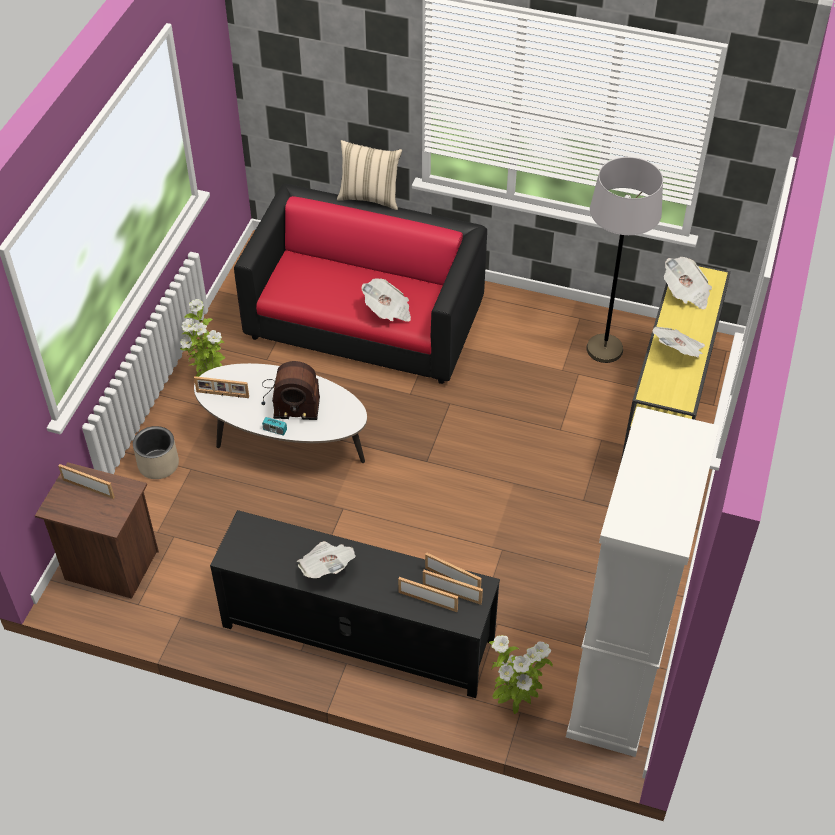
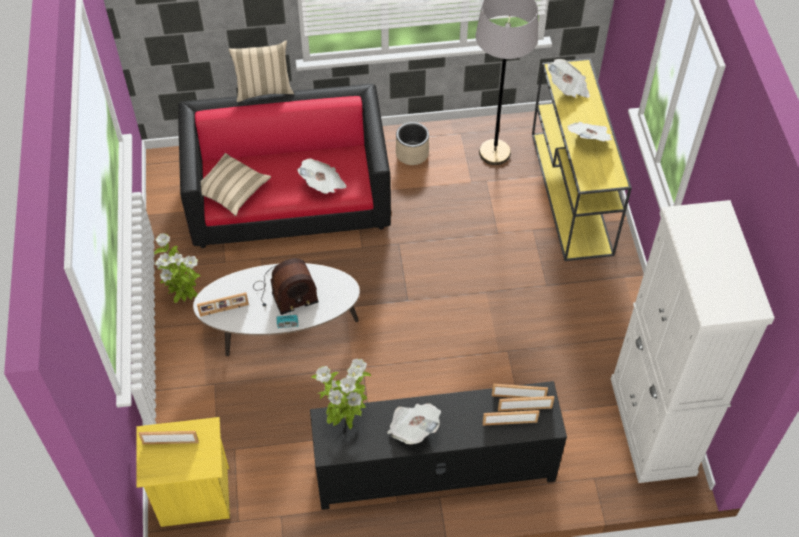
camera: 25 degrees left, 5 degrees up
brown nightstand [35,462,159,599] -> yellow nightstand [136,417,230,527]
beige planter [133,426,179,479] -> beige planter moved to [396,122,429,165]
potted plant [489,635,553,714] -> potted plant moved to [311,359,371,429]
none -> beige pillow [201,153,271,216]

